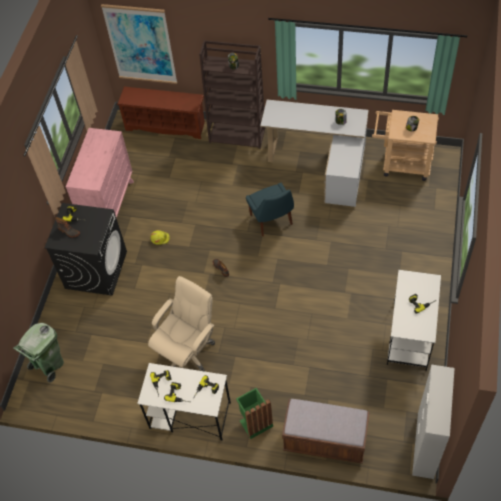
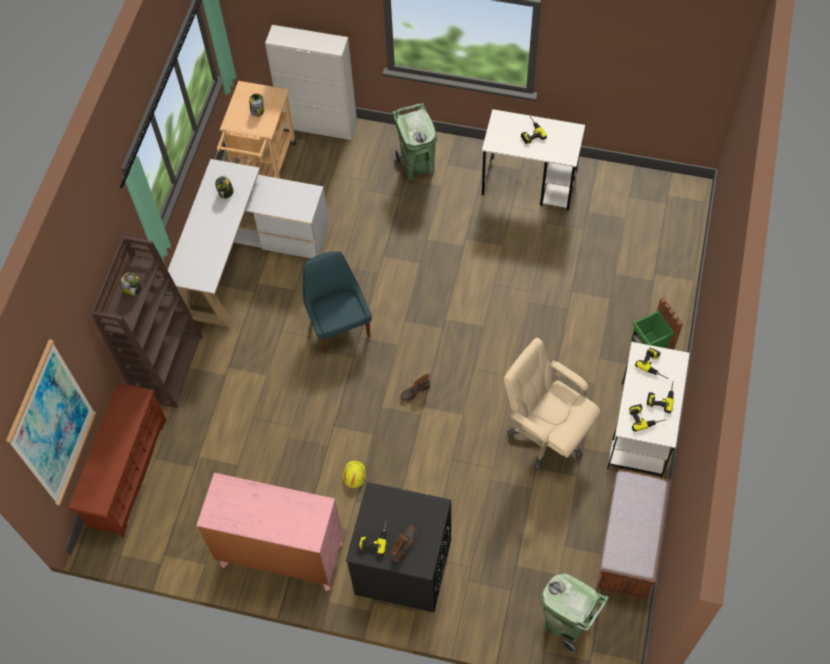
camera: 90 degrees left, 5 degrees up
blue chair [246,183,294,236] -> blue chair turned 90 degrees counterclockwise [303,251,372,353]
brown bench [282,399,369,464] -> brown bench moved to [596,469,670,599]
white cabinet [412,365,455,479] -> white cabinet moved to [265,25,357,140]
none -> green trash can [392,103,437,179]

